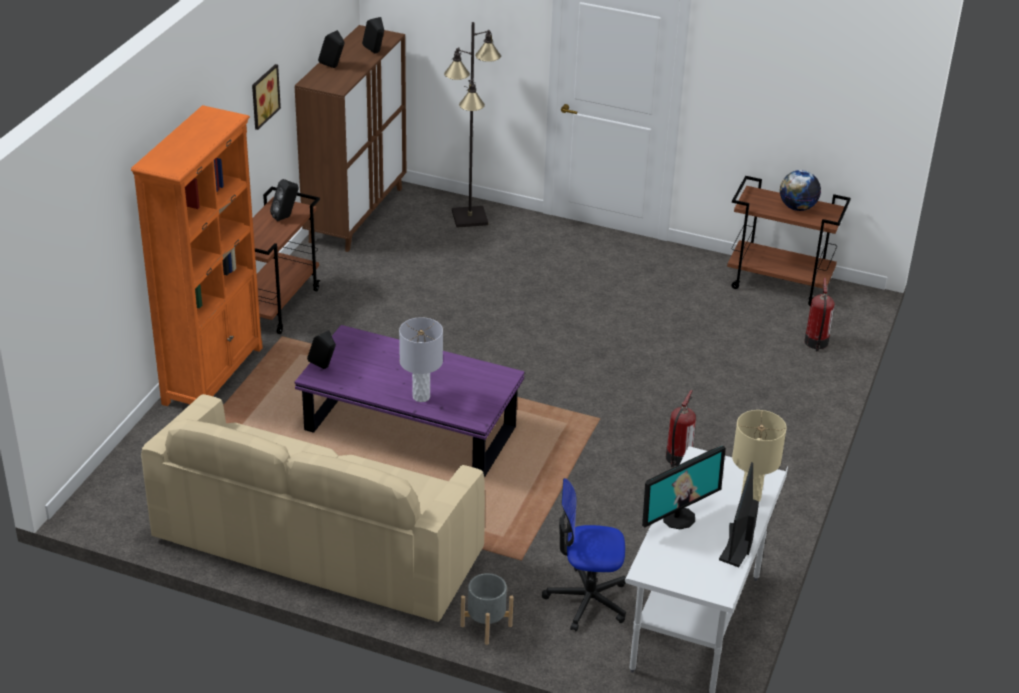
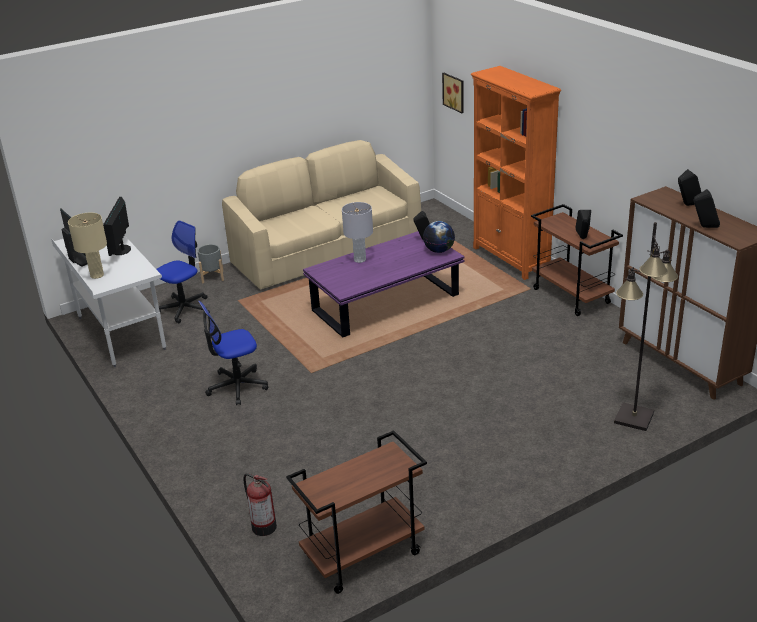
camera: 130 degrees right, 5 degrees down
picture [252,64,281,130] -> picture moved to [442,73,464,113]
fire extinguisher [666,390,696,468] -> office chair [198,301,268,405]
globe [780,170,821,211] -> globe moved to [423,221,455,253]

